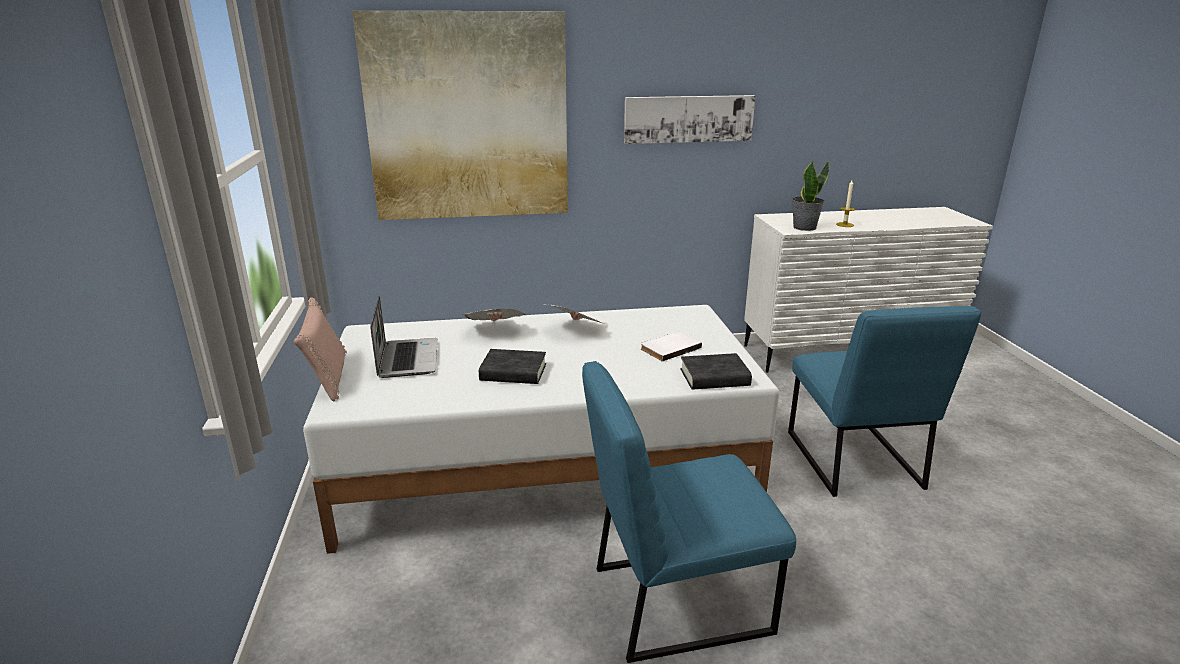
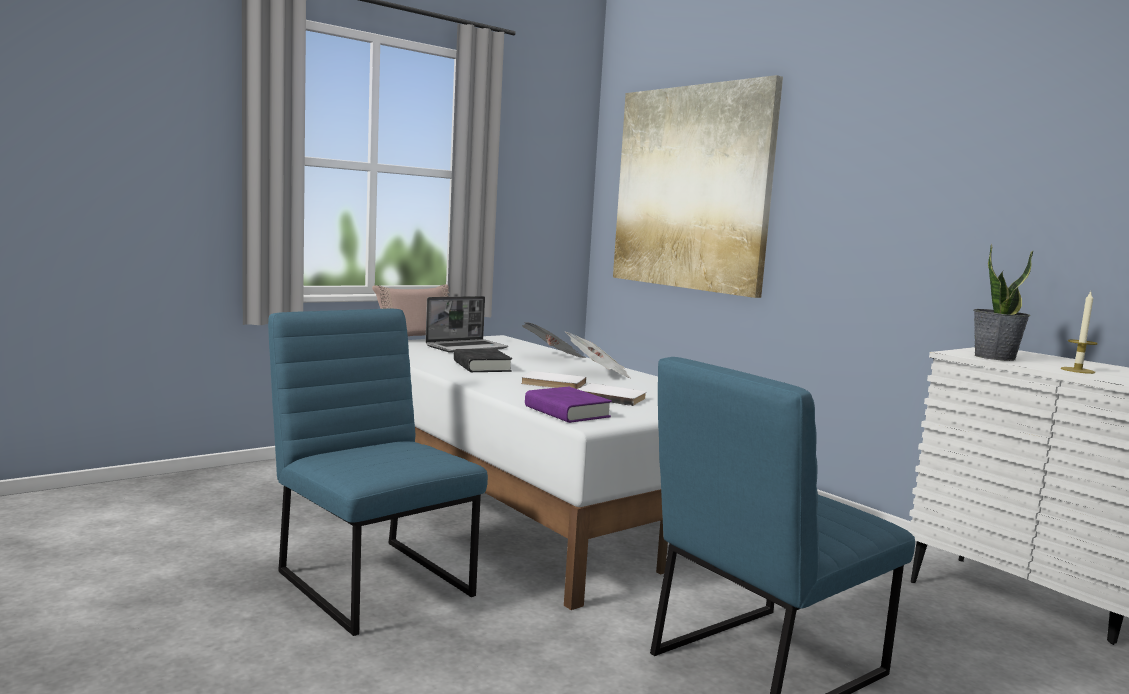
camera: 60 degrees right, 15 degrees down
picture [624,95,755,144] -> none
black book [680,353,752,390] -> purple book [525,387,612,423]
none -> white book [521,371,586,389]

